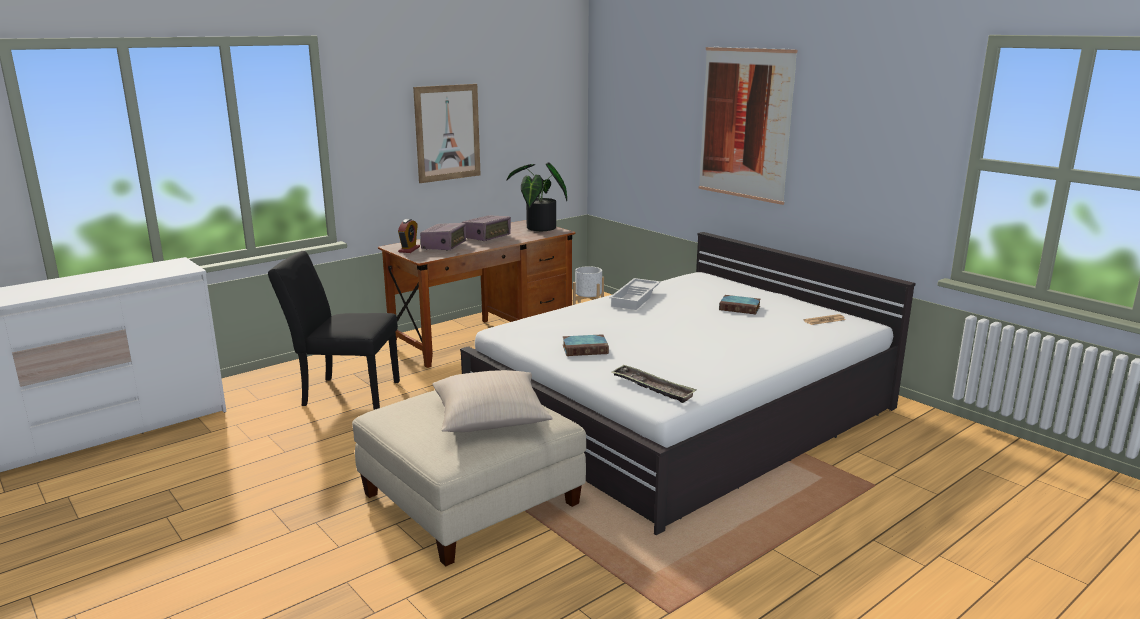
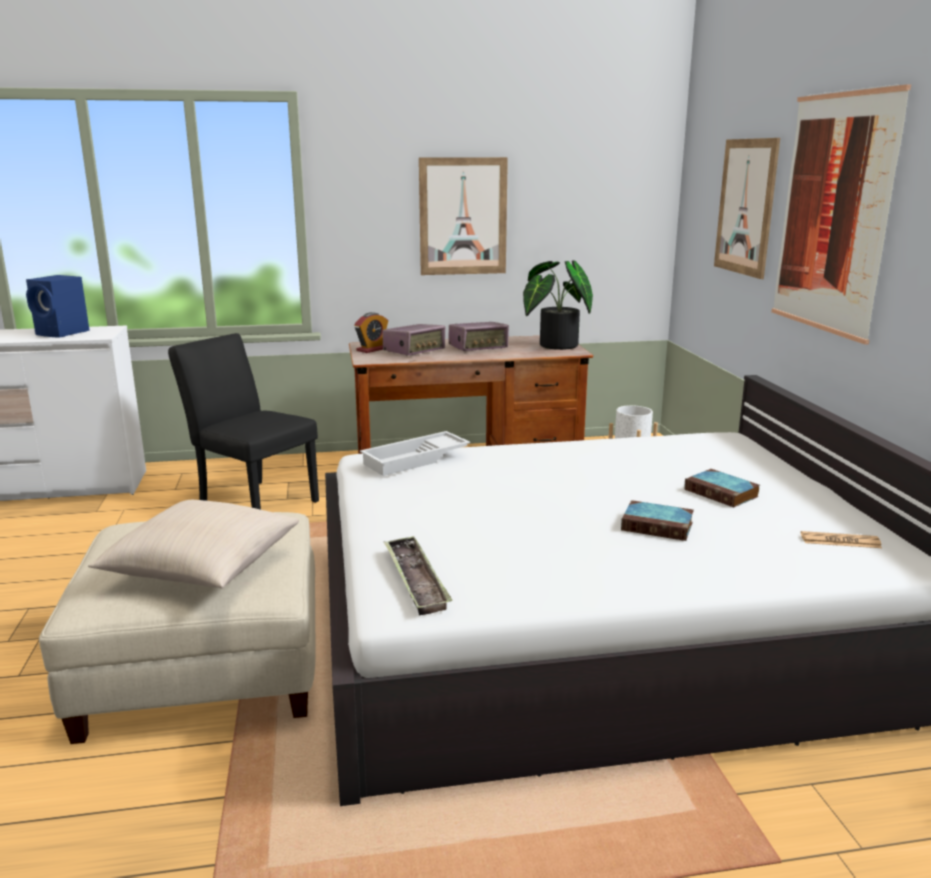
camera: 30 degrees right, 0 degrees up
book [562,334,609,356] -> book moved to [621,500,694,541]
white tray [609,278,660,310] -> white tray moved to [360,431,470,476]
none -> blue speaker [26,275,90,338]
none -> picture [714,138,780,279]

